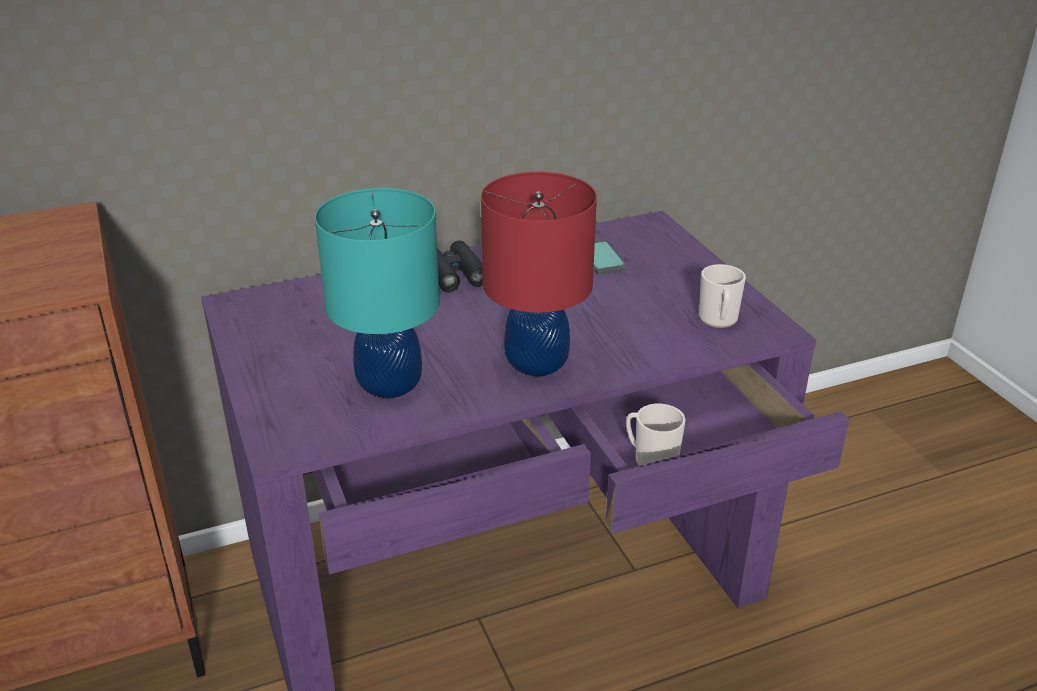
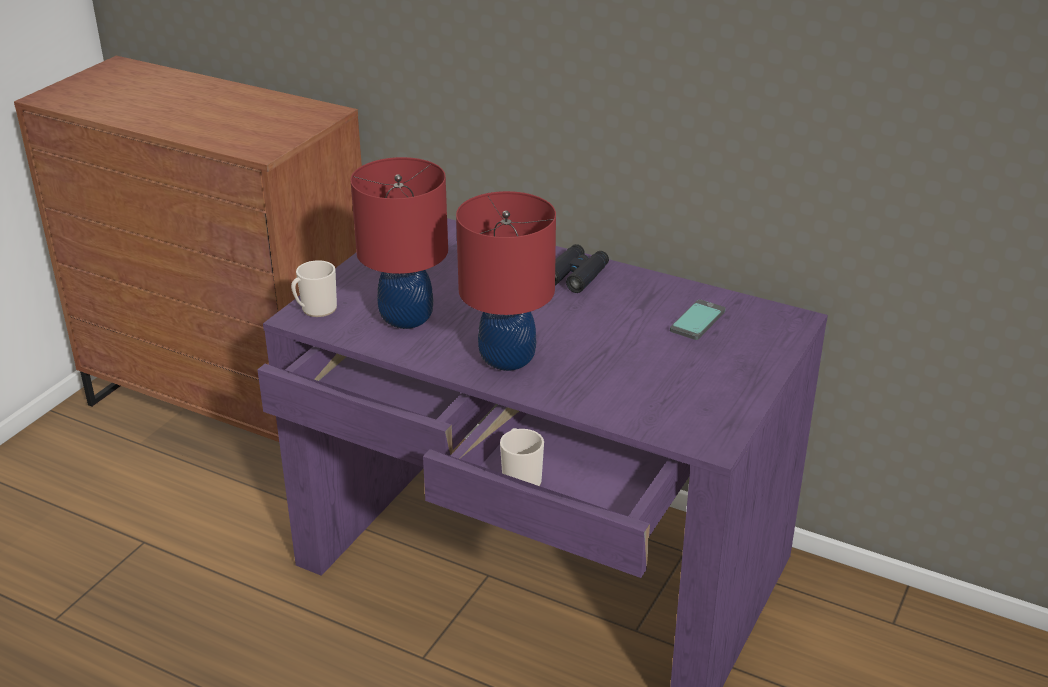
camera: 50 degrees right, 0 degrees up
turquoise table lamp [315,188,440,398] -> red table lamp [350,157,448,329]
mug [699,264,746,328] -> mug moved to [291,260,337,317]

